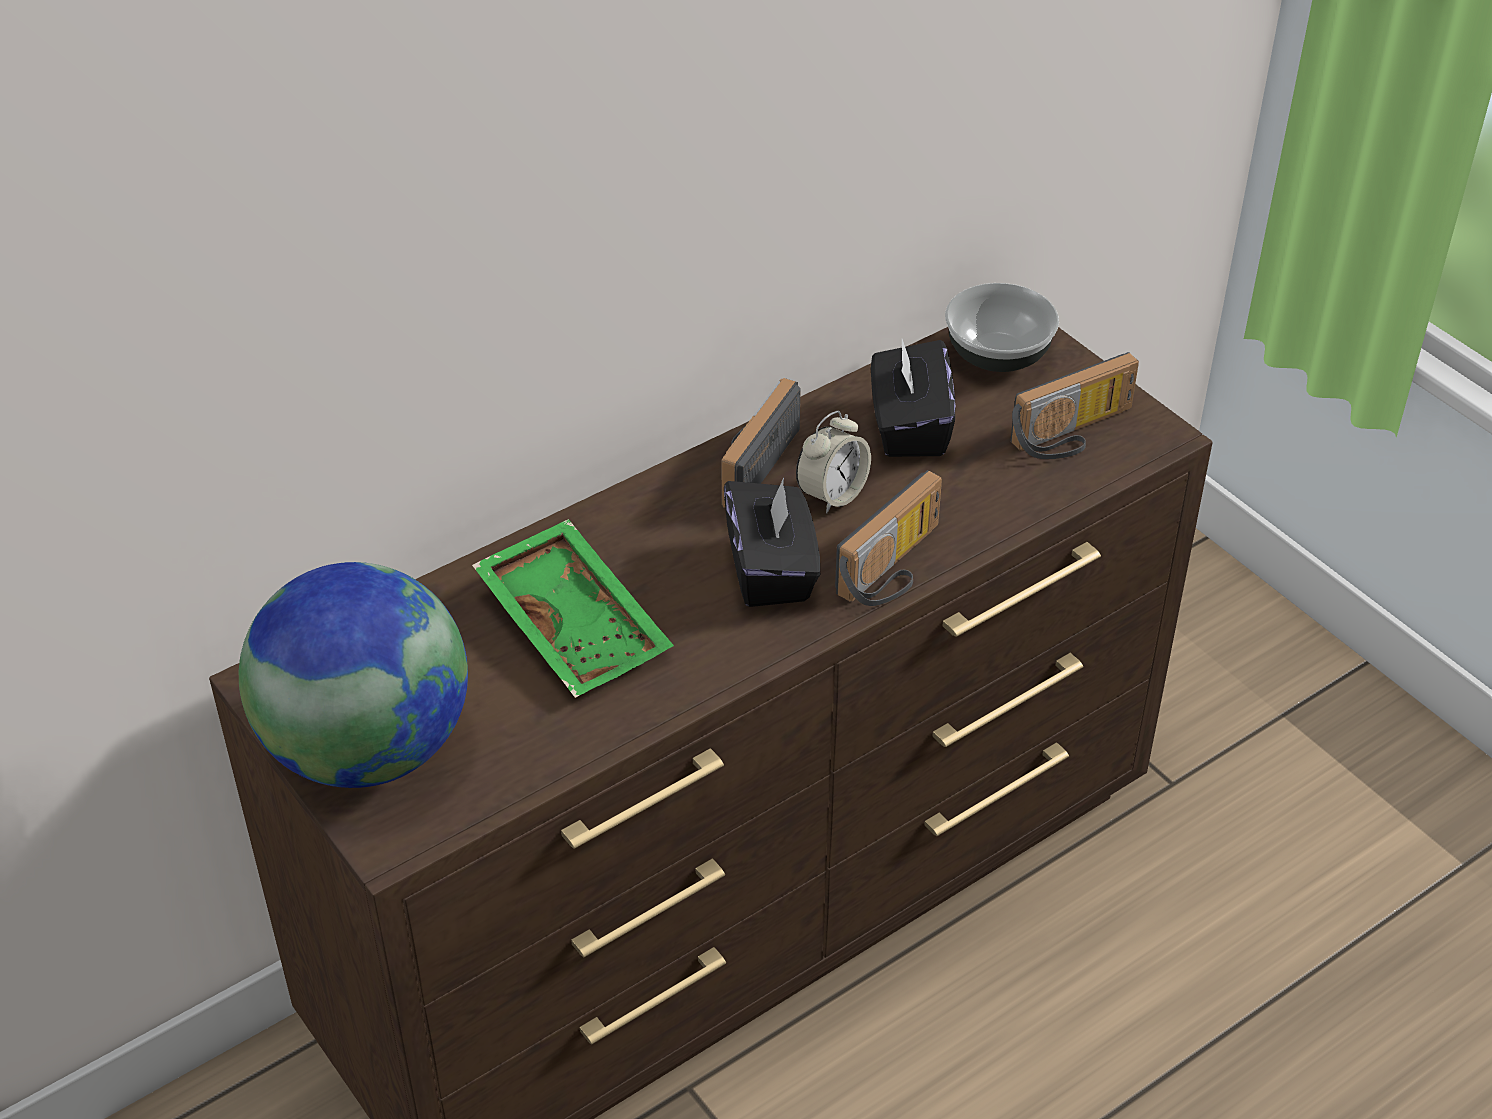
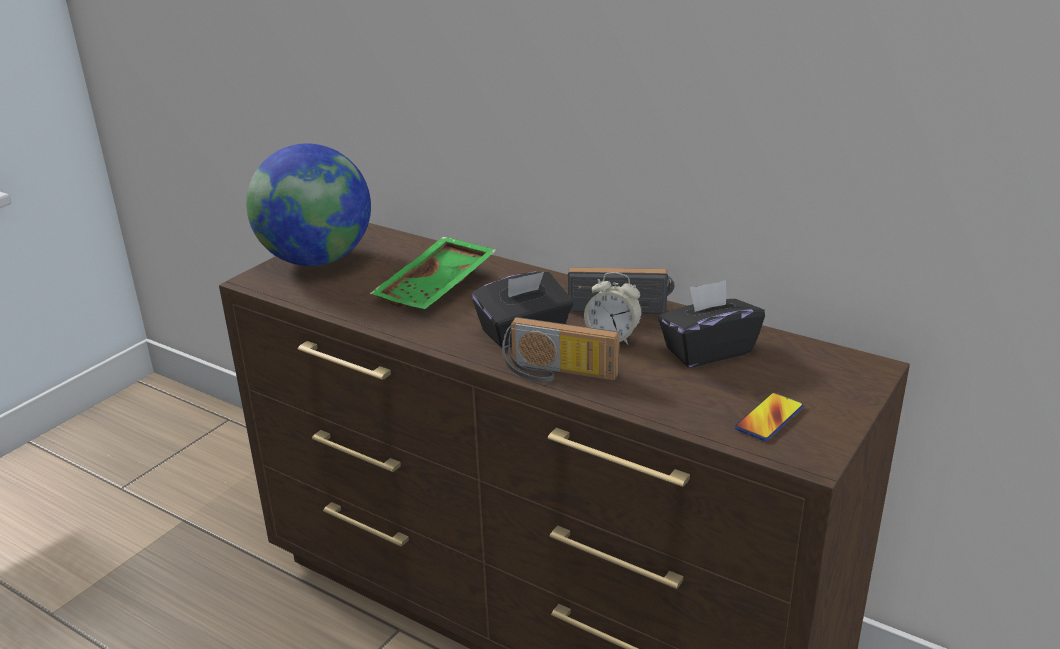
camera: 70 degrees right, 15 degrees down
bowl [945,283,1059,372] -> none
radio [1010,352,1139,459] -> phone [735,393,804,441]

